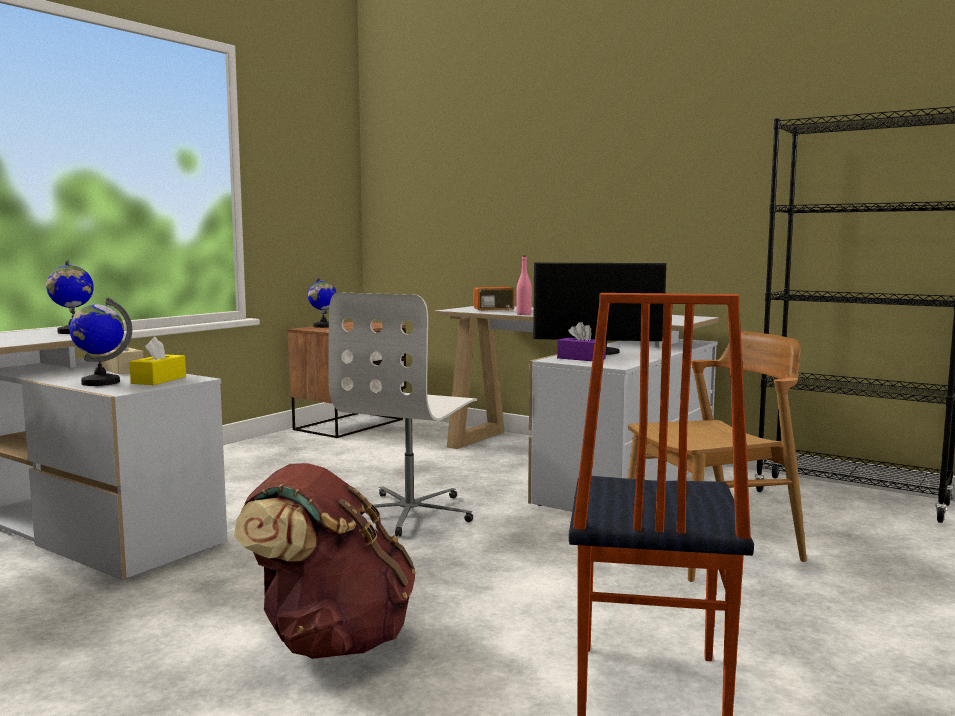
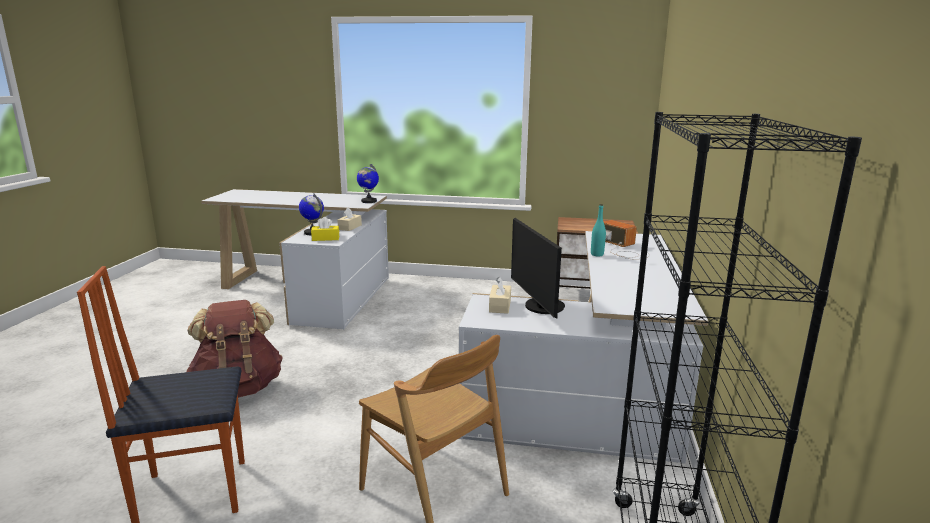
camera: 65 degrees right, 10 degrees up
globe [308,277,336,328] -> none
white office chair [328,292,477,537] -> none
pink bottle [516,256,532,315] -> turquoise bottle [591,204,606,256]
purple tissue box [557,322,606,361] -> beige tissue box [489,277,511,314]

